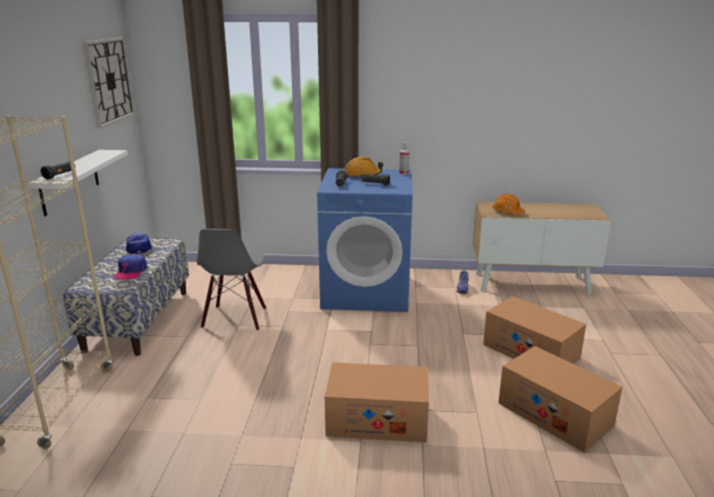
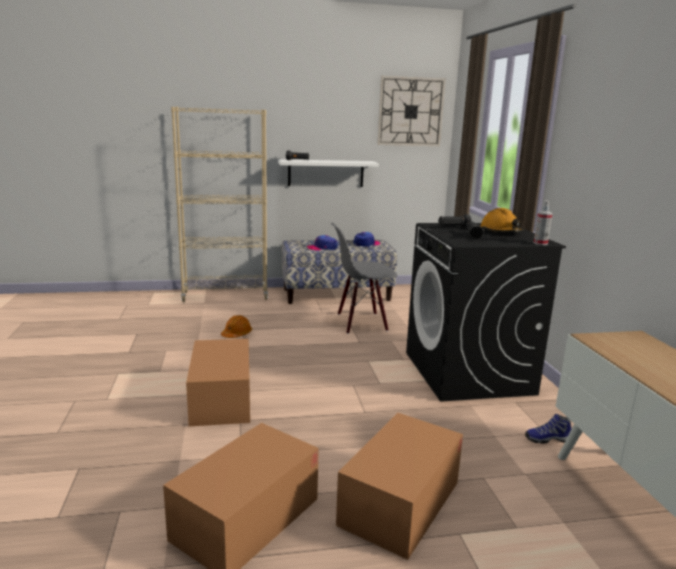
camera: 75 degrees right, 5 degrees down
blue washing machine [317,168,413,312] -> black washing machine [406,223,566,402]
orange hard hat [492,194,525,214] -> orange hard hat moved to [221,315,252,338]

